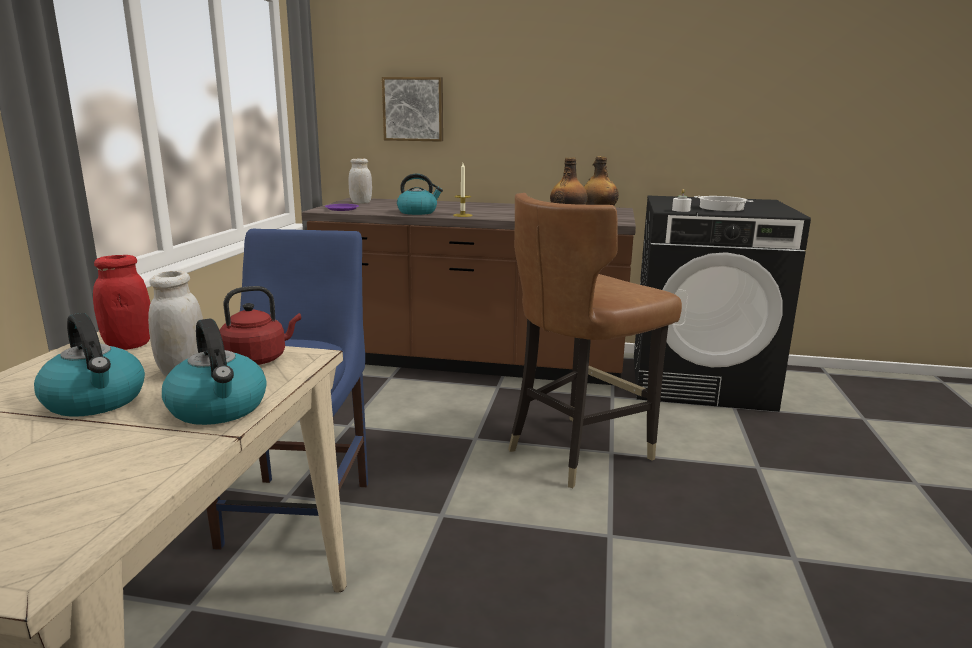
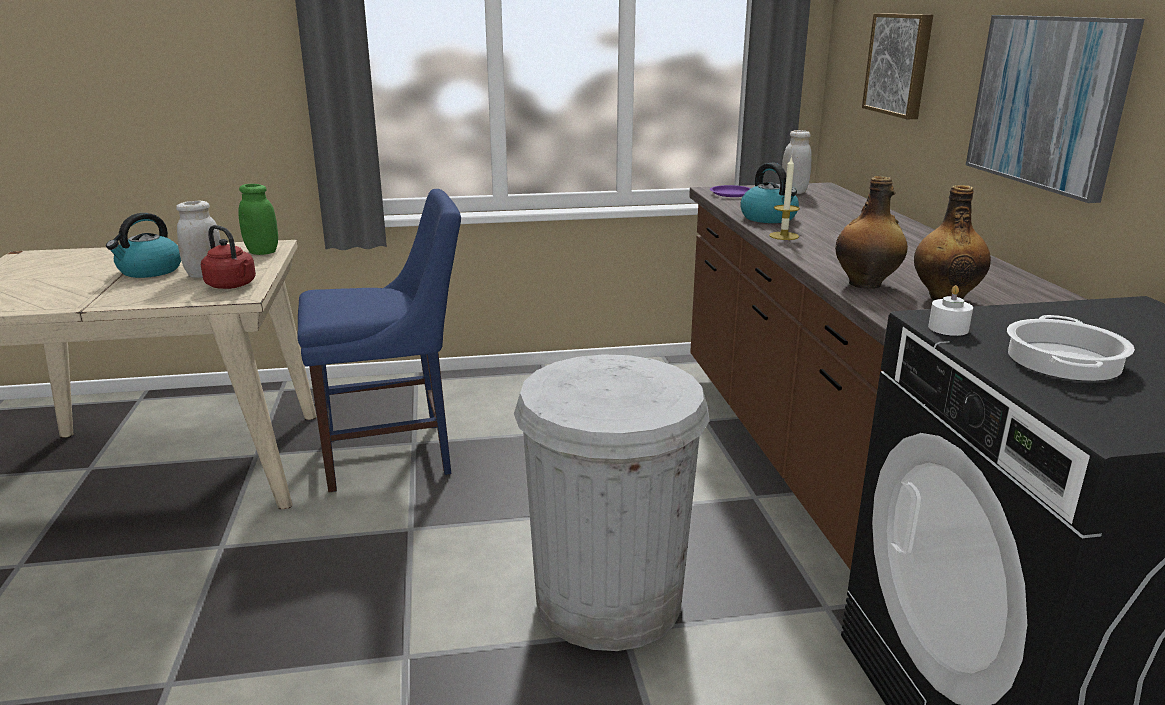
camera: 70 degrees right, 5 degrees up
red jar [93,255,150,350] -> green jar [238,184,278,255]
kettle [162,319,267,425] -> none
brown chair [508,193,682,488] -> white trash can [514,354,710,651]
none -> picture [966,15,1144,203]

